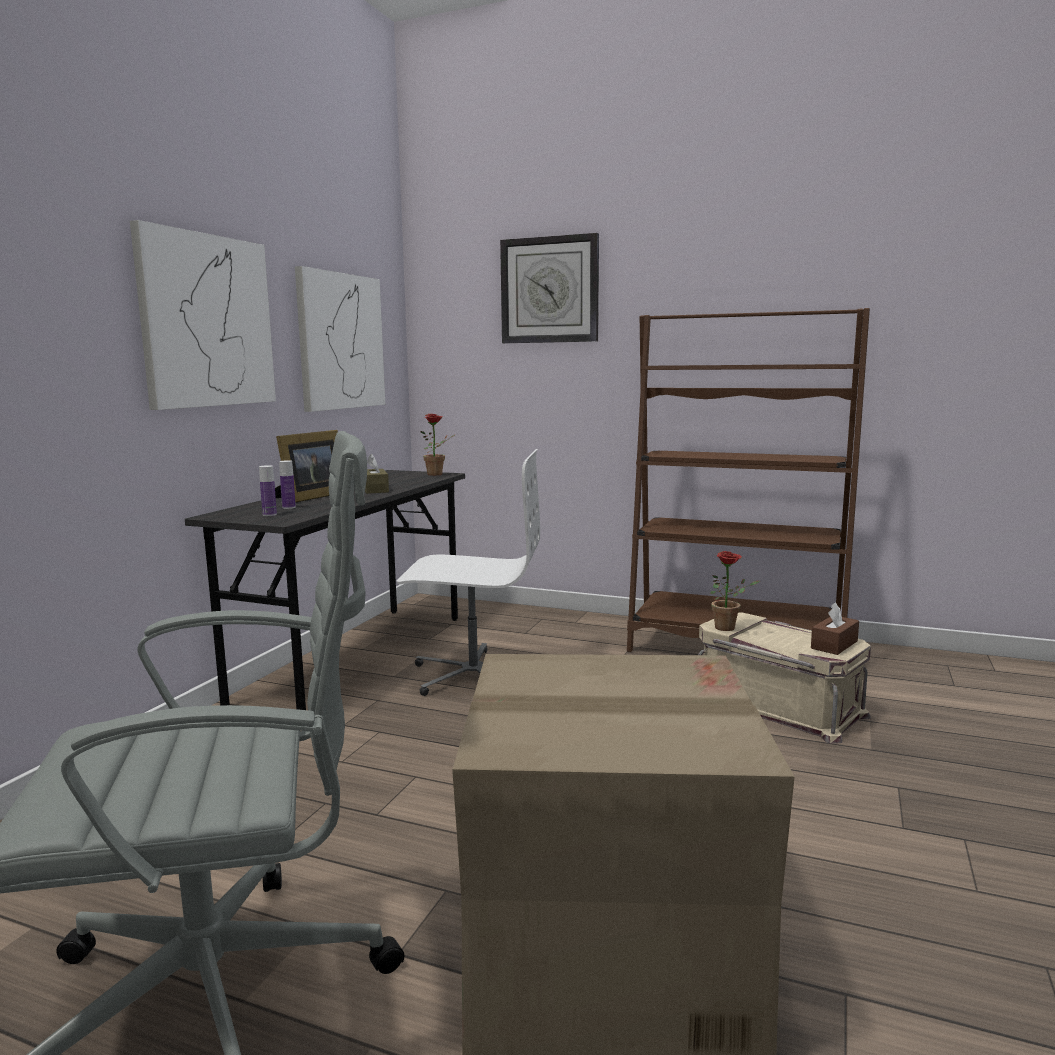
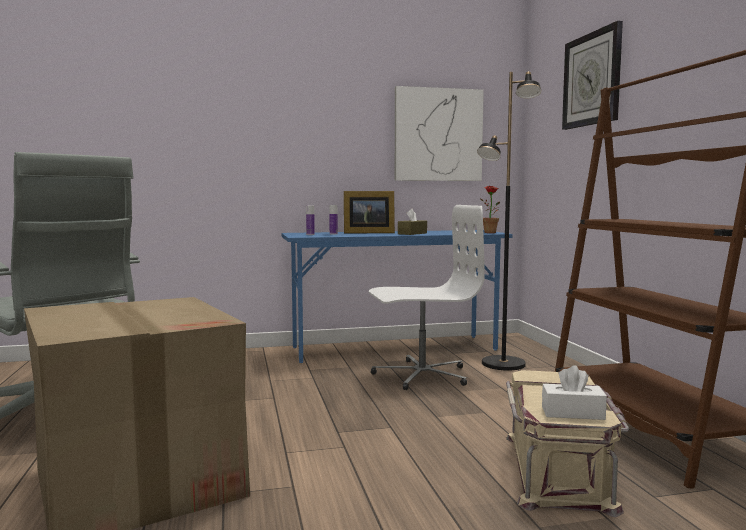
camera: 55 degrees right, 5 degrees down
picture [130,220,276,410] -> none
grey desk [185,470,465,710] -> blue desk [282,230,513,363]
white office chair [397,449,540,696] -> white office chair turned 75 degrees counterclockwise [369,205,485,390]
potted plant [710,551,760,631] -> none
brown tissue box [811,602,859,655] -> white tissue box [542,365,607,420]
none -> black floor lamp [477,71,541,370]

